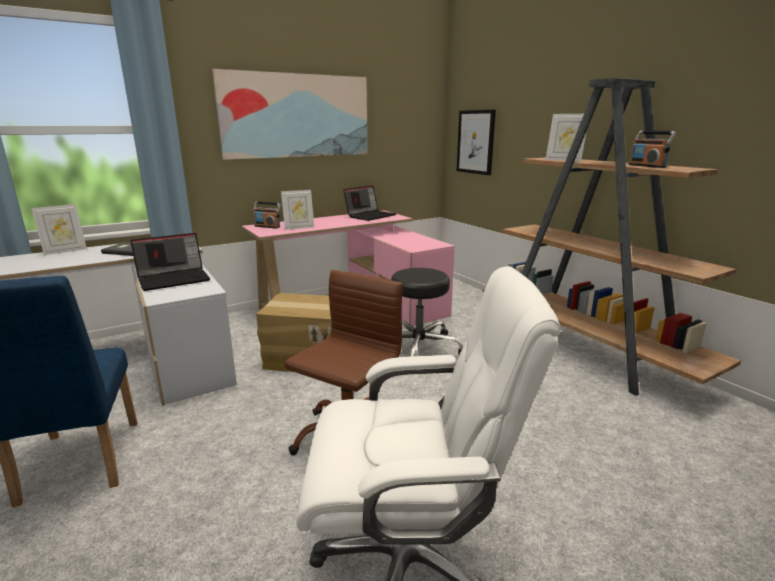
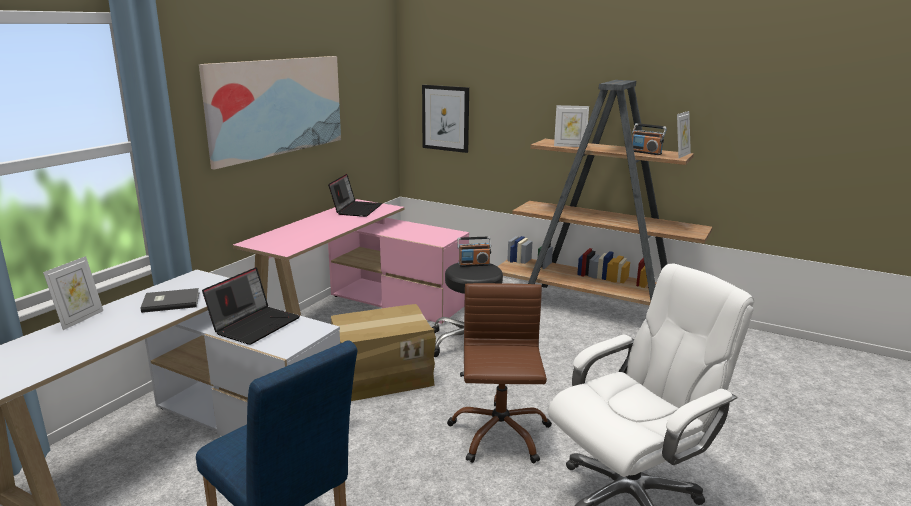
camera: 30 degrees left, 0 degrees up
radio [253,201,281,228] -> radio moved to [457,237,491,267]
picture frame [281,190,314,230] -> picture frame moved to [677,111,691,158]

